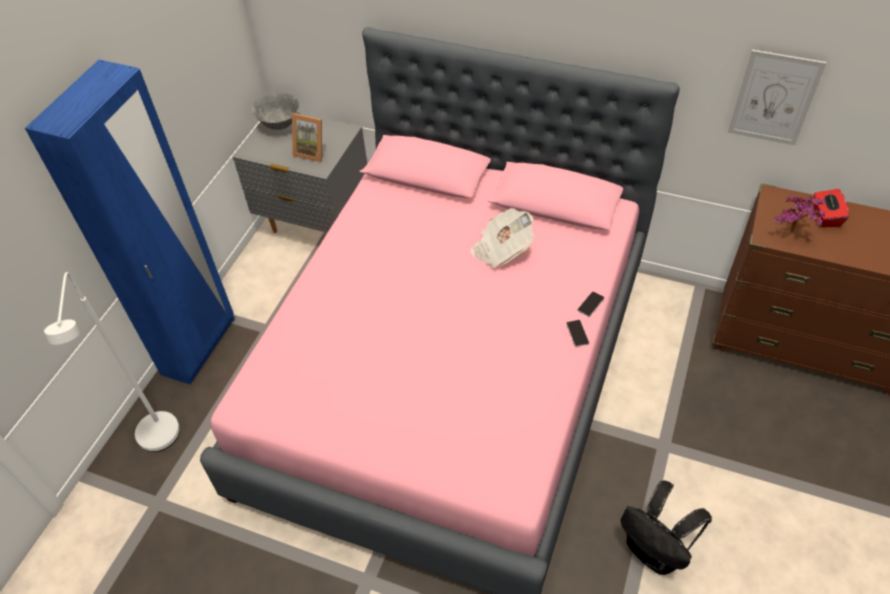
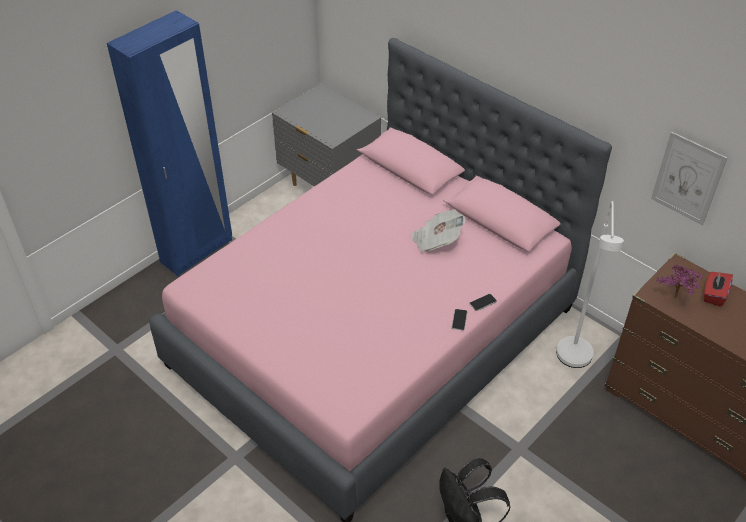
camera: 20 degrees right, 5 degrees down
white floor lamp [44,272,180,452] -> white floor lamp moved to [556,201,624,368]
grey bowl [251,92,300,130] -> none
picture frame [292,113,322,163] -> none

